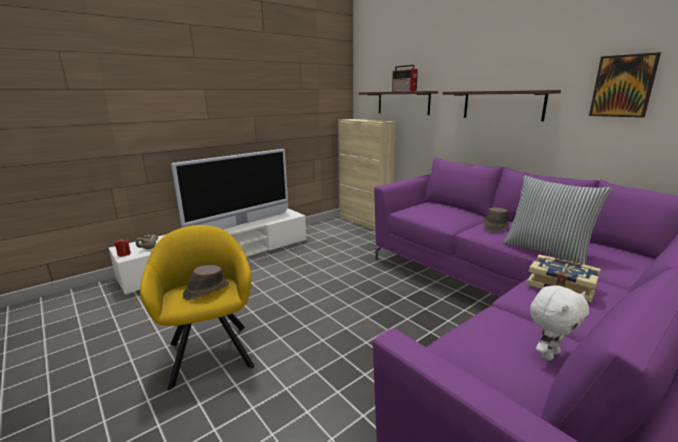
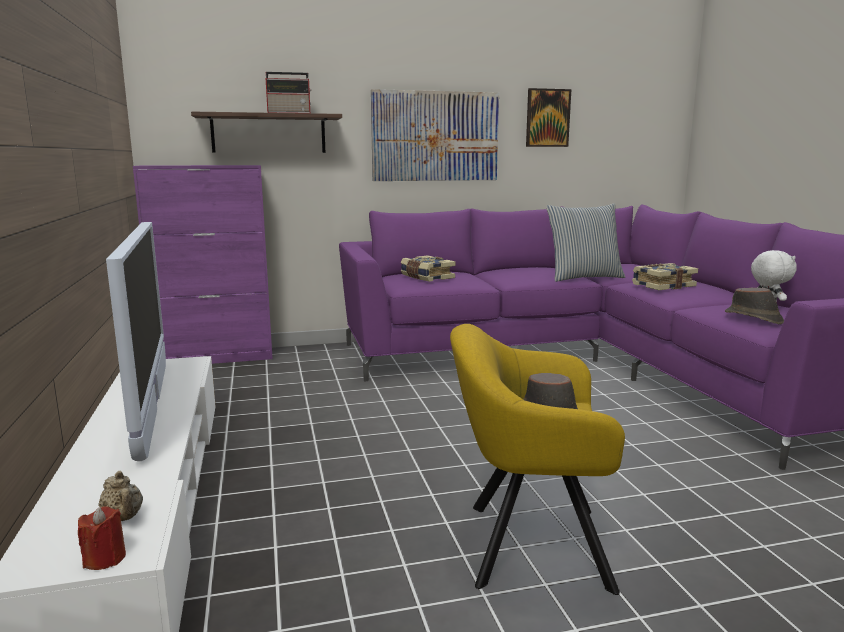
camera: 65 degrees left, 5 degrees down
beige cabinet [338,119,396,230] -> purple cabinet [133,165,273,364]
shelf [443,90,561,121] -> picture [371,89,499,181]
brown hat [483,207,509,232] -> brown hat moved to [725,288,784,324]
none -> book [401,255,455,282]

